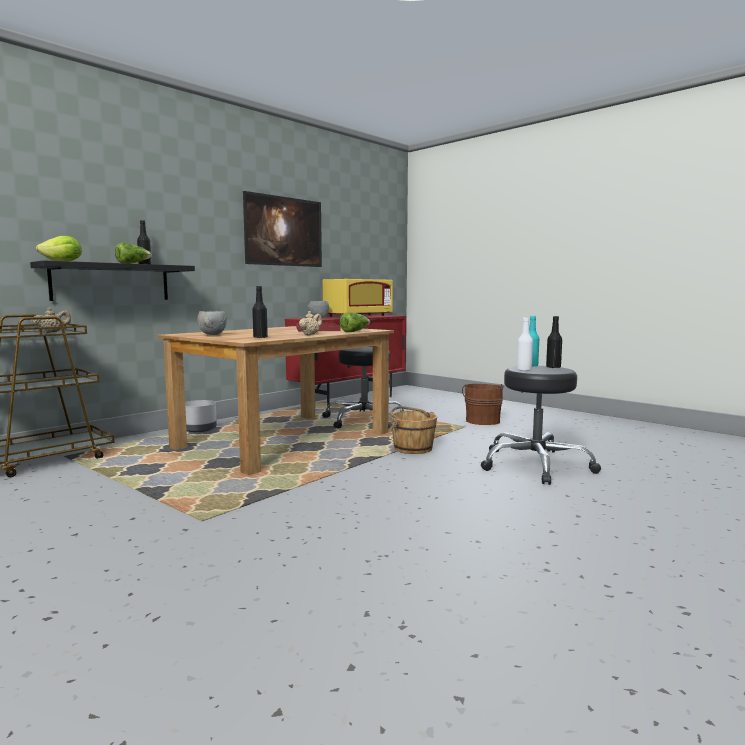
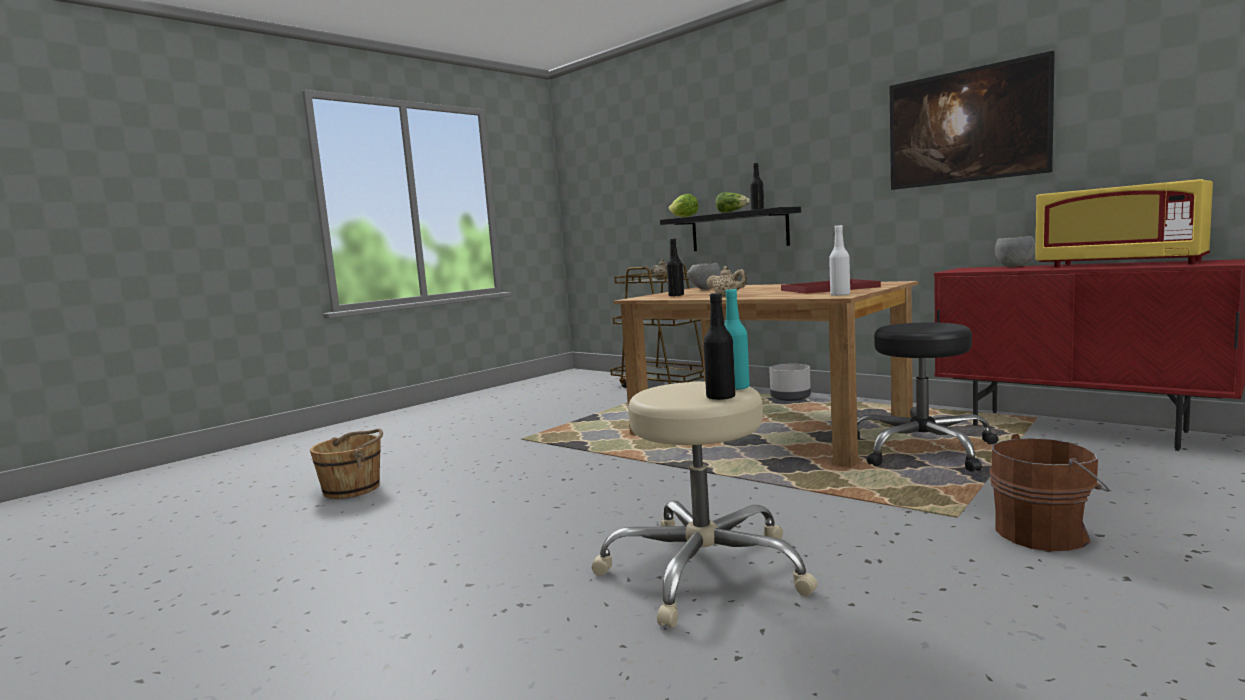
camera: 90 degrees right, 0 degrees up
lettuce [340,313,370,332] -> none
brown bucket [390,406,437,454] -> brown bucket moved to [310,428,383,499]
black stool [481,366,601,485] -> beige stool [592,381,818,628]
white bottle [517,317,533,371] -> white bottle moved to [829,225,850,296]

